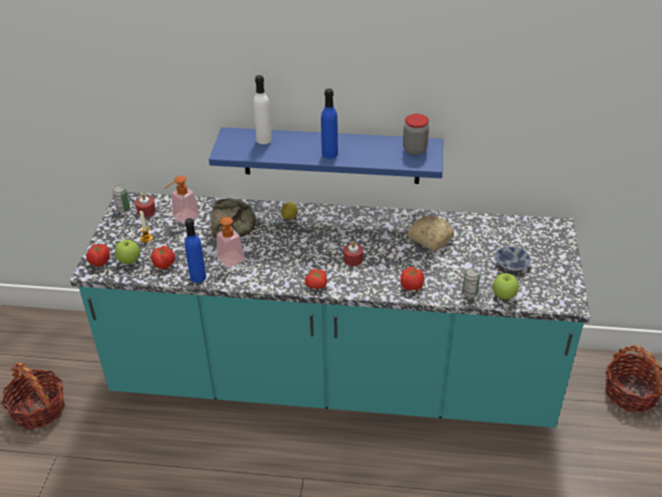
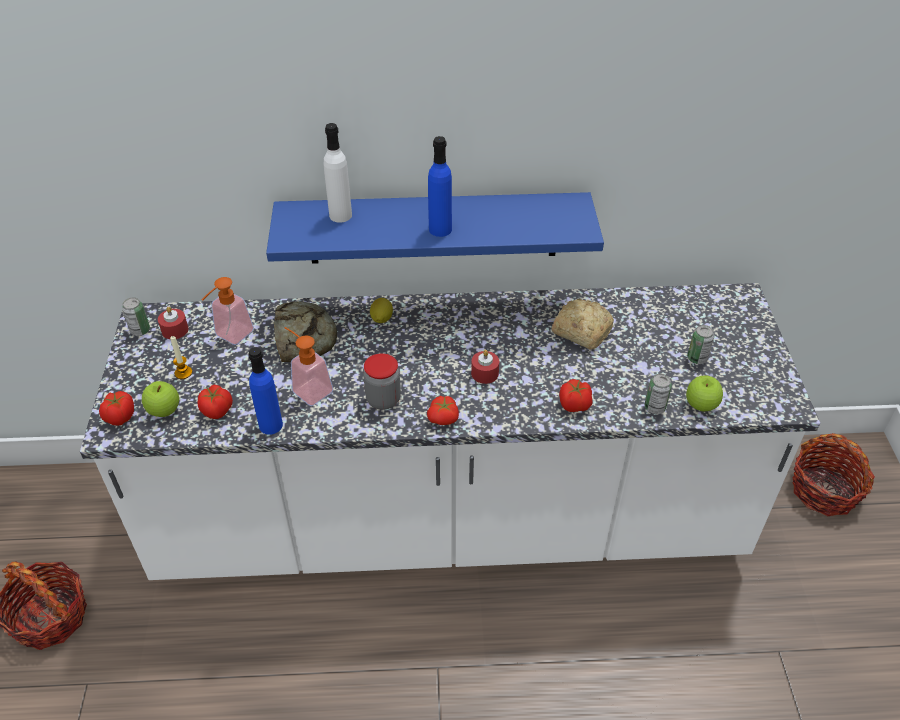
camera: 10 degrees left, 5 degrees up
turquoise counter [70,192,590,428] -> white counter [80,283,820,580]
jar [403,114,429,155] -> jar moved to [363,353,401,410]
bowl [495,246,531,271] -> can [687,325,714,364]

